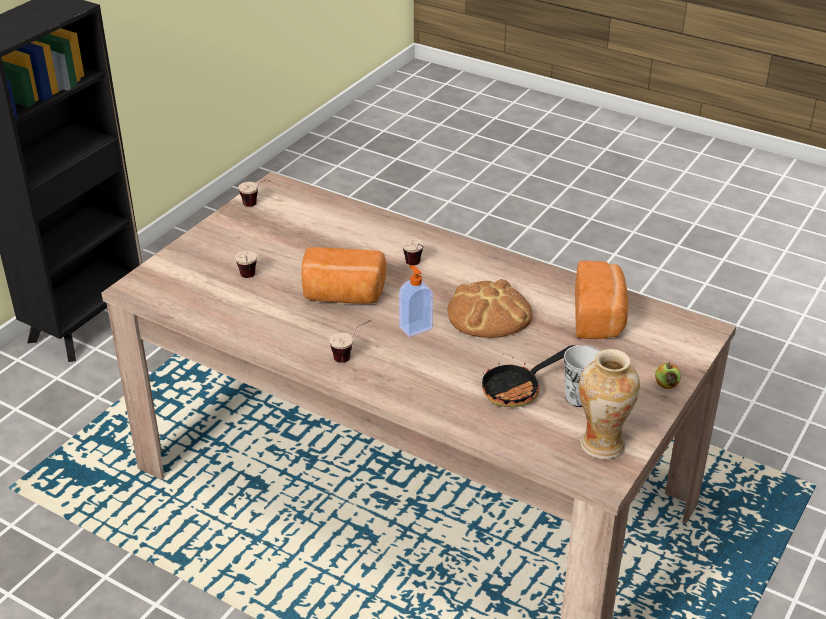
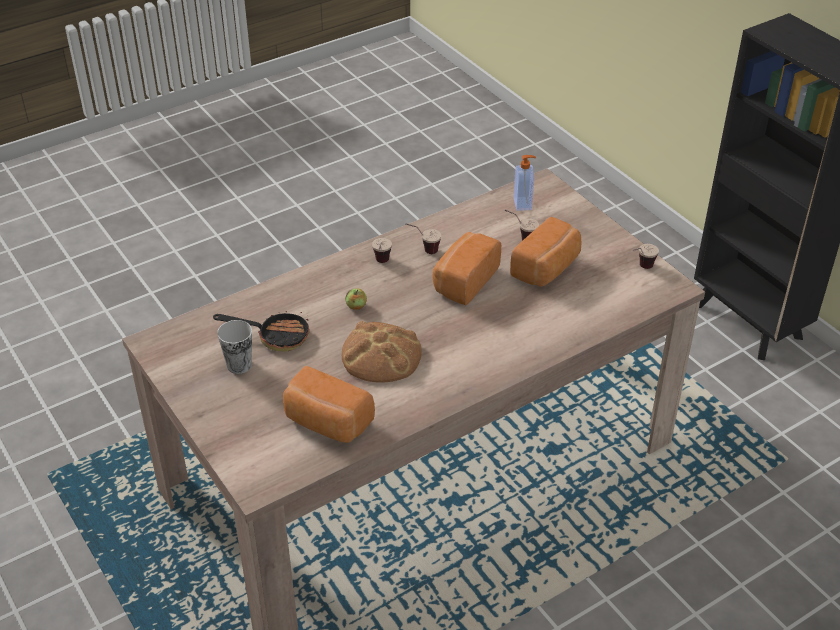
camera: 115 degrees right, 5 degrees up
soap dispenser [399,265,433,337] -> soap dispenser moved to [514,155,536,211]
cup [402,239,424,265] -> cup moved to [405,223,441,254]
frying pan [482,345,575,407] -> frying pan turned 105 degrees clockwise [213,311,309,352]
vase [579,349,640,459] -> none
apple [655,362,681,389] -> apple moved to [345,288,367,310]
none -> bread [510,217,582,287]

